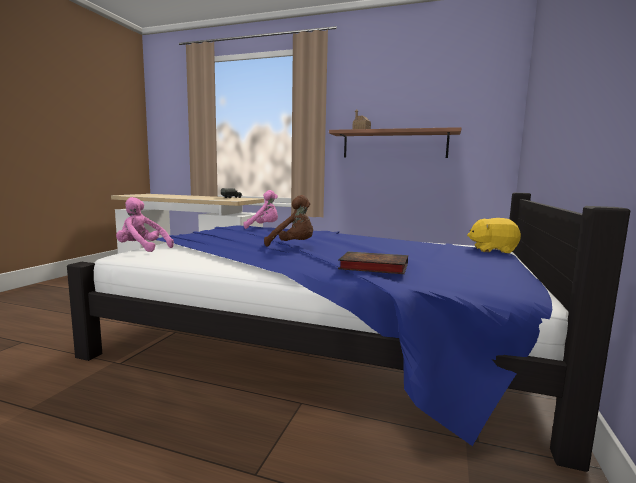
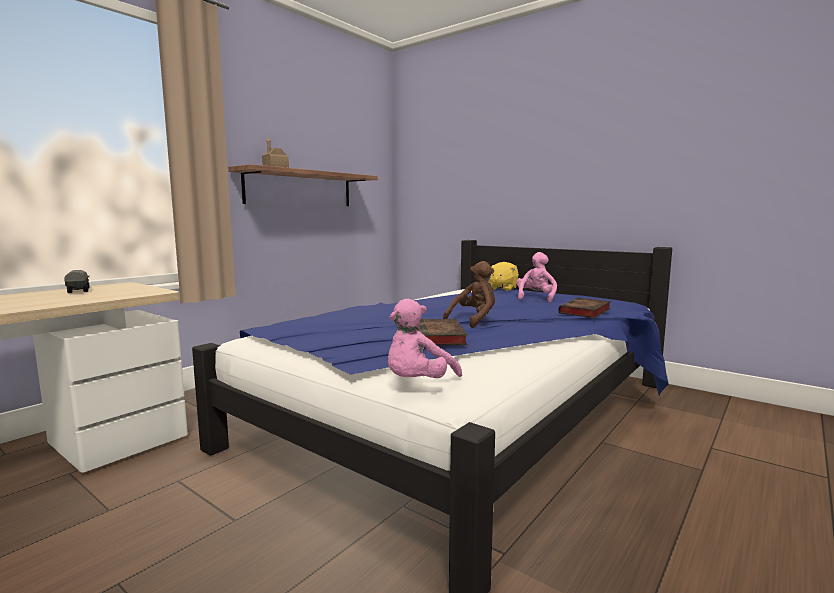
camera: 70 degrees left, 0 degrees up
pink plush toy [244,190,278,229] -> pink plush toy moved to [517,252,557,303]
none -> book [416,319,467,345]

